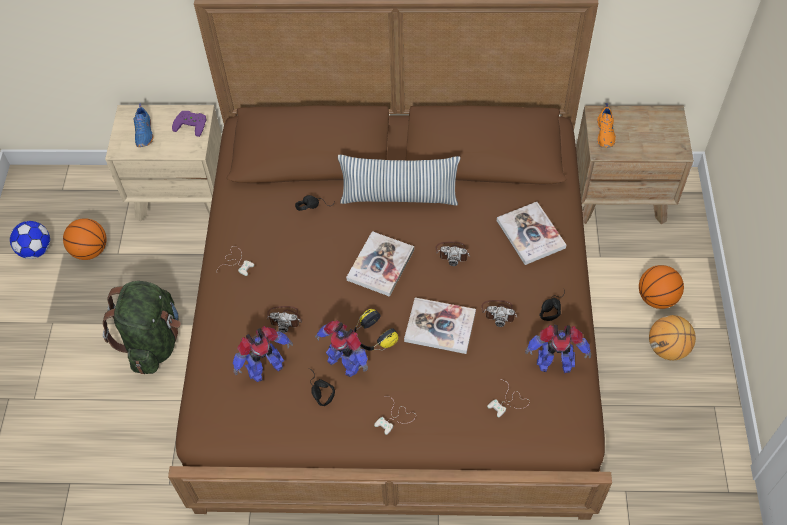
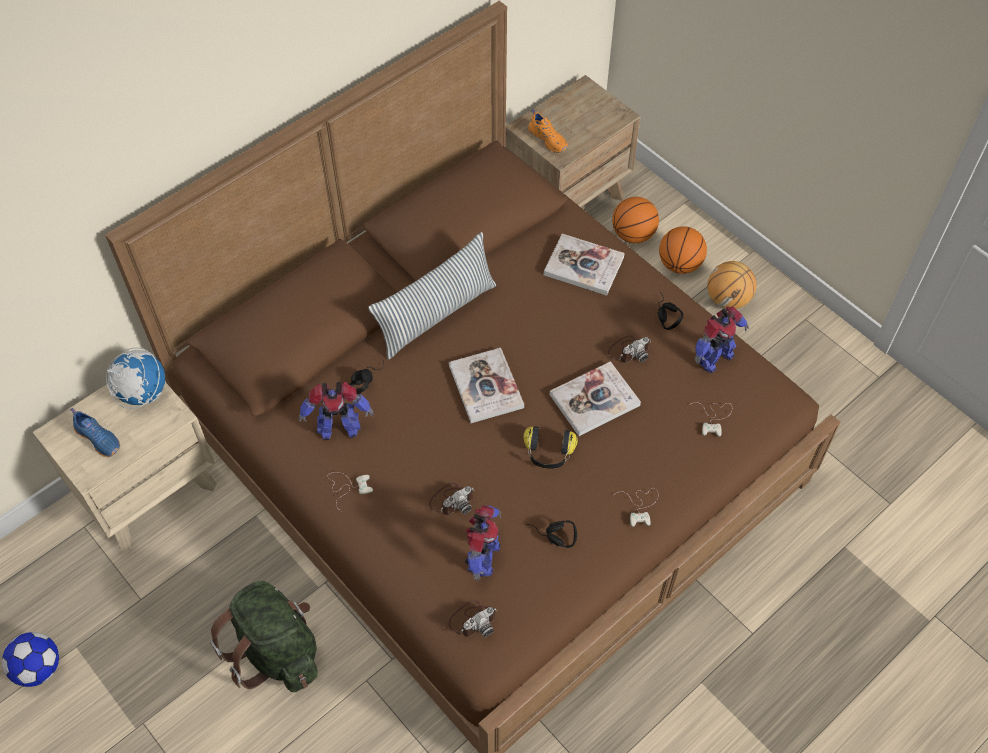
camera: 45 degrees left, 0 degrees up
basketball [63,218,107,260] -> basketball moved to [612,197,659,243]
purple game controller [172,111,206,137] -> globe [106,347,165,409]
toy robot [315,320,368,377] -> toy robot moved to [299,382,374,440]
camera [436,242,470,266] -> camera moved to [448,600,497,637]

